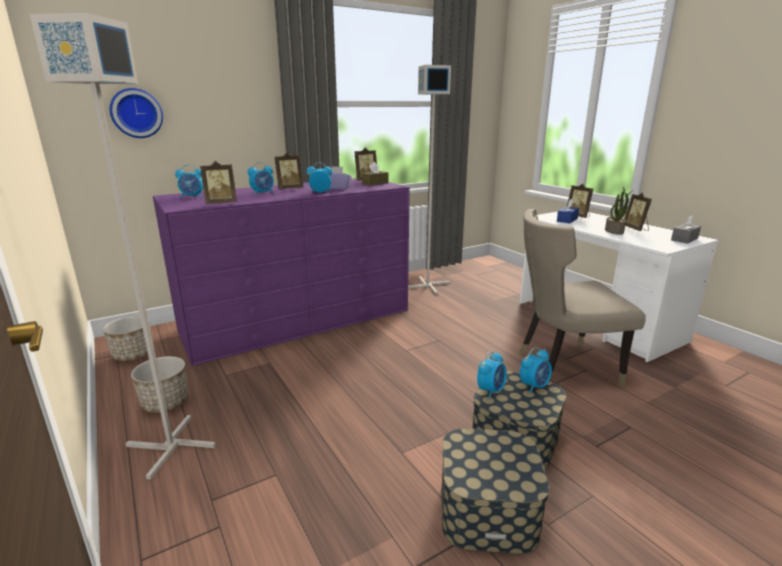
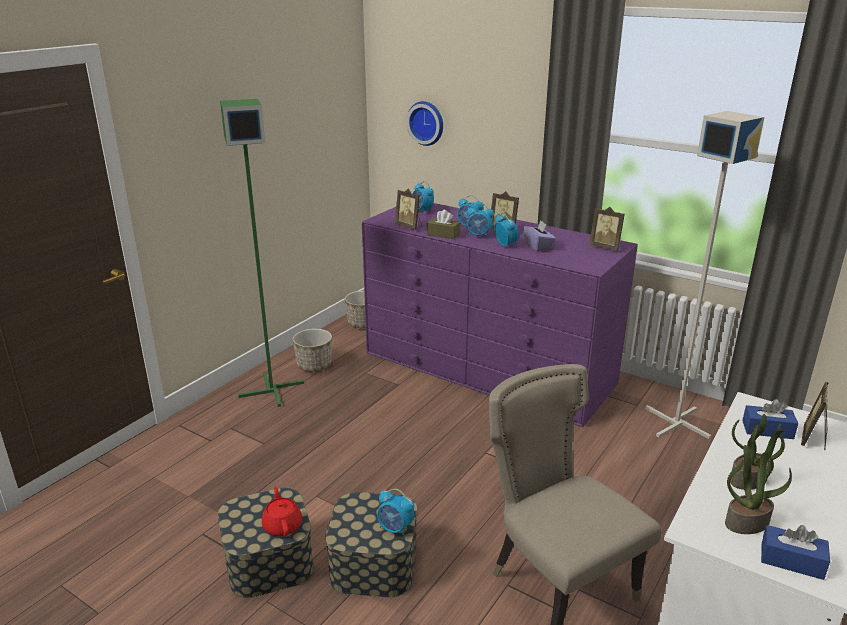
camera: 65 degrees right, 5 degrees up
grey floor lamp [30,13,216,479] -> green floor lamp [220,99,304,407]
brown tissue box [362,162,389,186] -> brown tissue box moved to [427,210,460,239]
alarm clock [477,351,507,399] -> alarm clock moved to [467,203,494,238]
picture frame [624,193,652,231] -> none
grey tissue box [671,215,701,244] -> blue tissue box [761,525,830,580]
none -> red teapot [262,486,302,536]
none -> potted plant [725,445,792,534]

